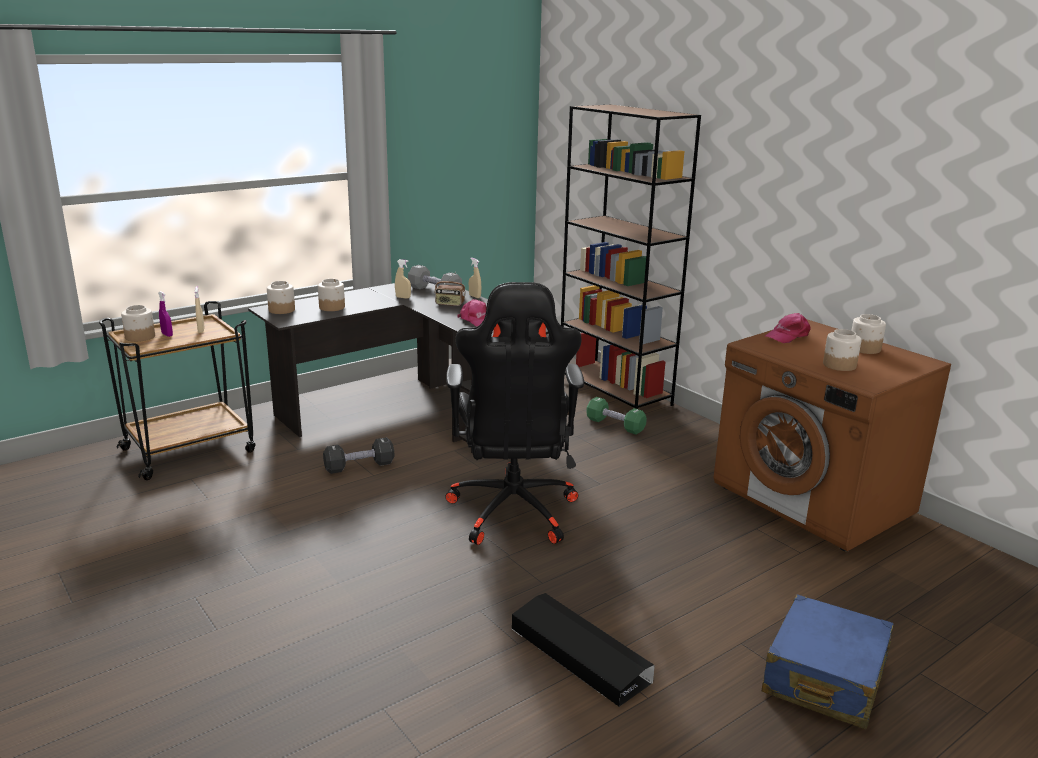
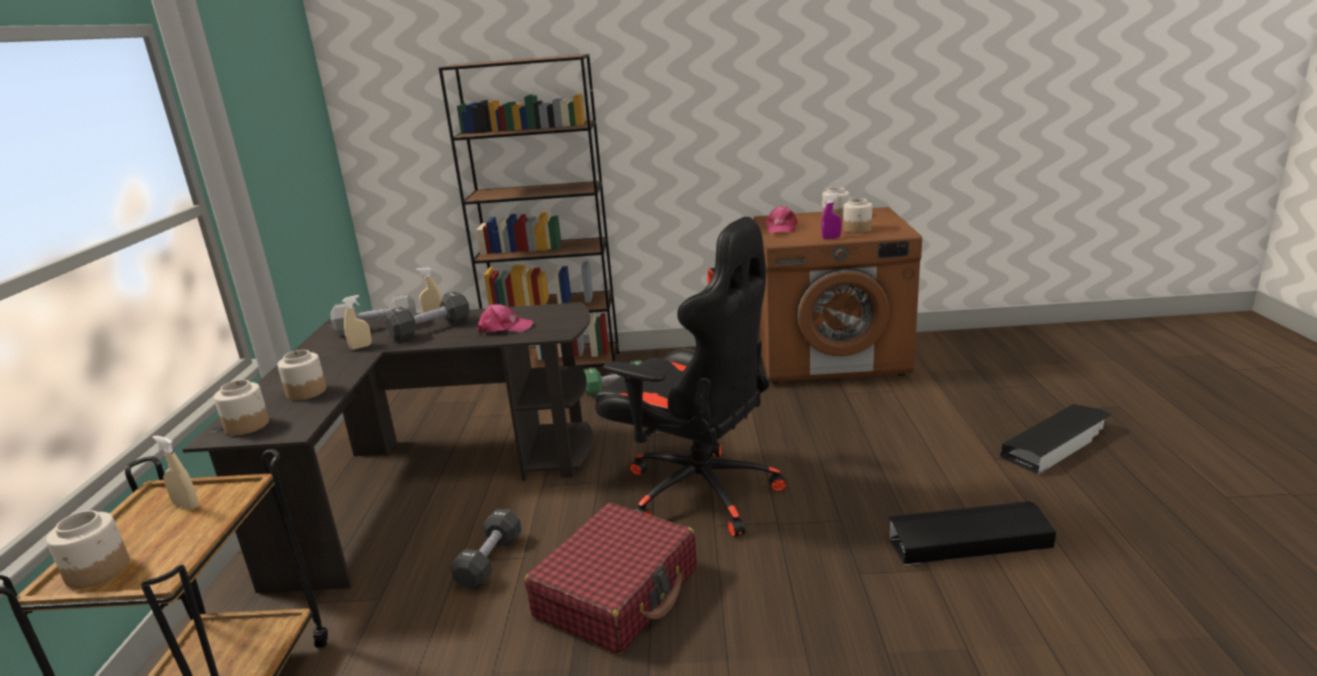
camera: 50 degrees left, 0 degrees up
purple spray bottle [158,291,173,337] -> purple spray bottle moved to [821,193,842,239]
radio [434,272,466,306] -> black dumbbell [385,291,470,342]
blue suitcase [762,594,894,729] -> black storage box [1000,404,1112,474]
none -> red suitcase [525,503,697,655]

